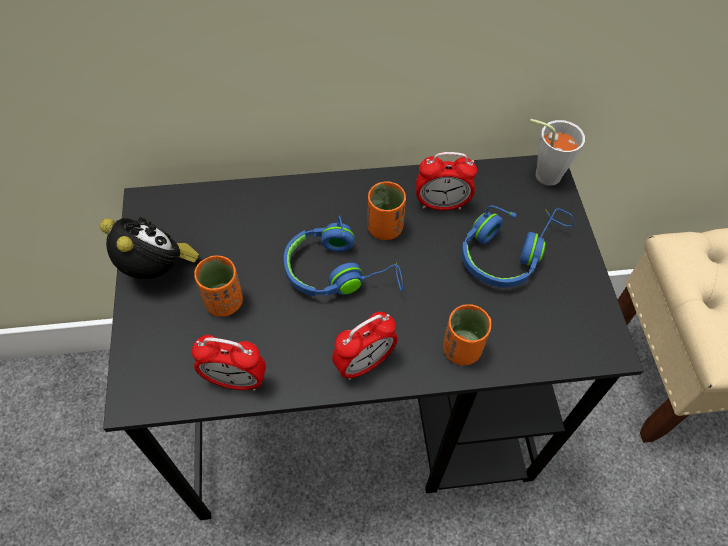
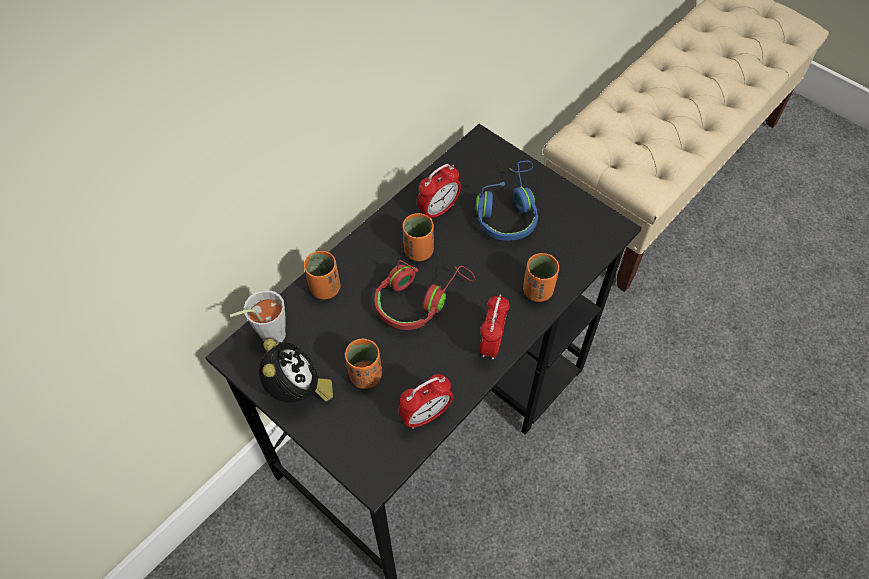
camera: 40 degrees left, 0 degrees up
alarm clock [100,217,199,279] -> alarm clock turned 75 degrees clockwise [259,339,333,403]
blue headphones [284,216,403,297] -> red headphones [374,260,476,330]
grey cup [530,119,585,186] -> grey cup moved to [230,290,286,343]
none -> orange cup [304,251,340,299]

